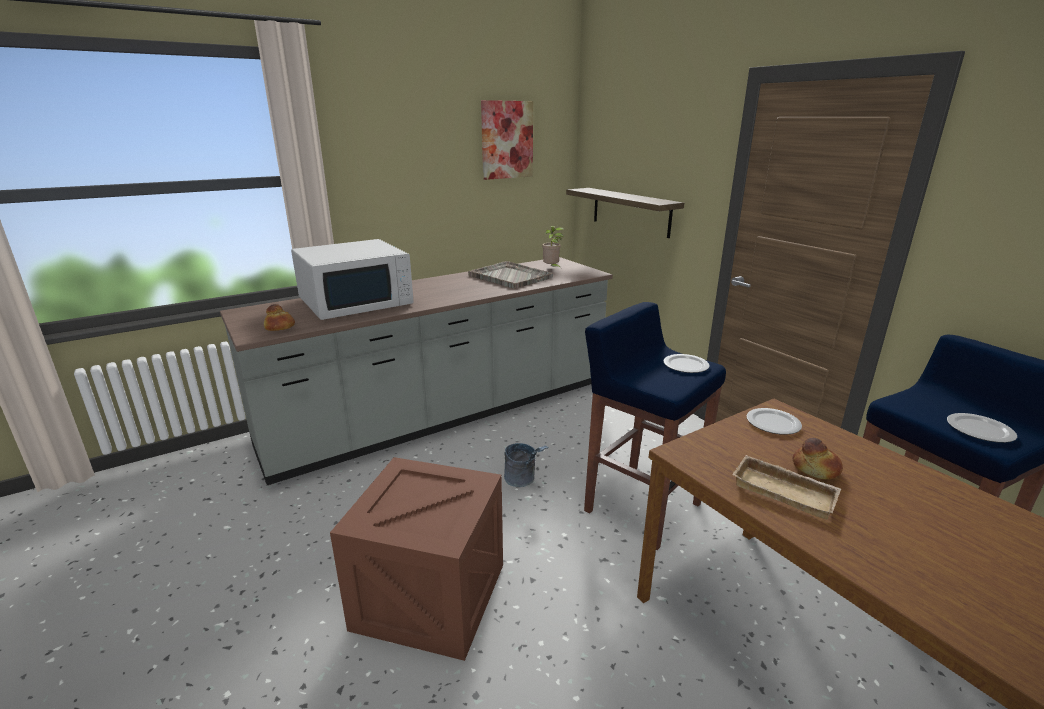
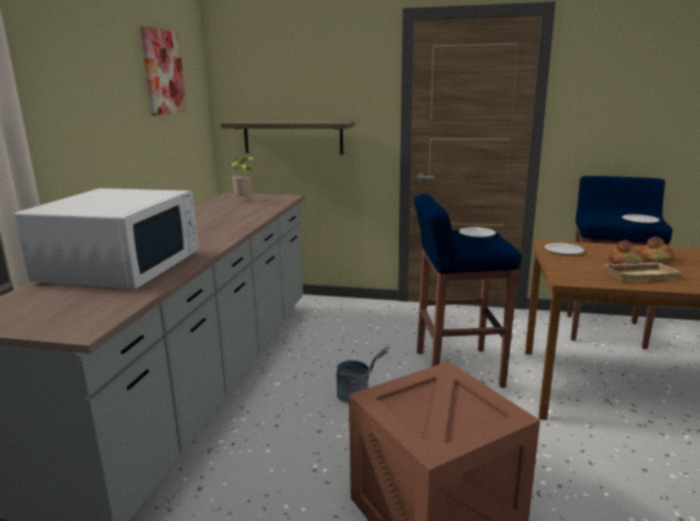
camera: 45 degrees left, 5 degrees down
bread [264,304,295,331] -> bread moved to [640,237,675,262]
grey tray [468,261,553,289] -> none

